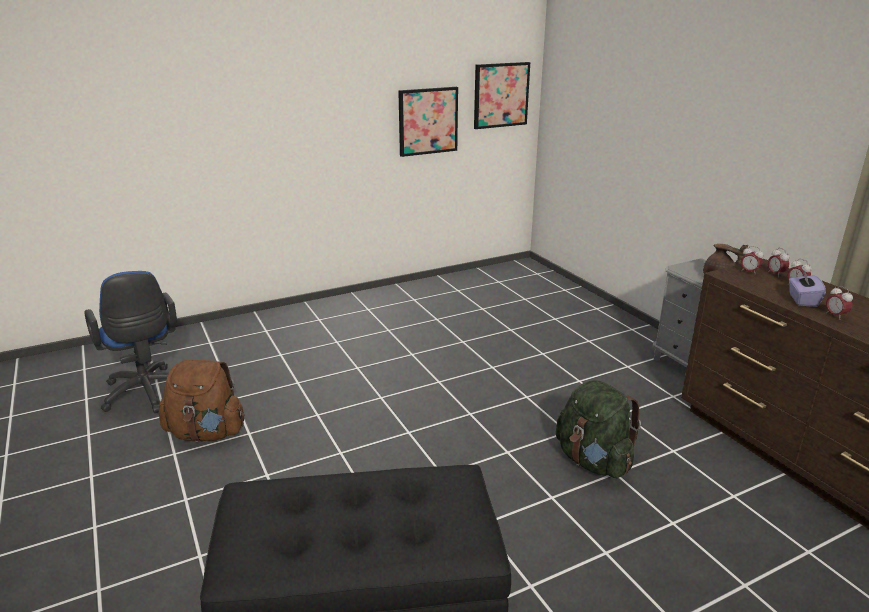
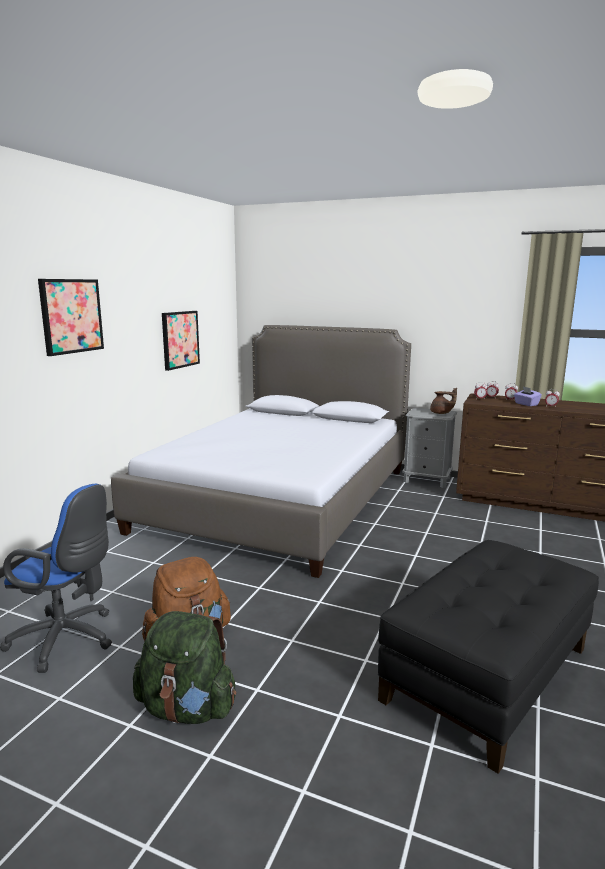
camera: 40 degrees left, 10 degrees down
picture [474,62,530,129] -> picture moved to [38,279,104,356]
green backpack [556,380,641,478] -> green backpack moved to [133,611,236,724]
none -> bed [111,325,411,578]

